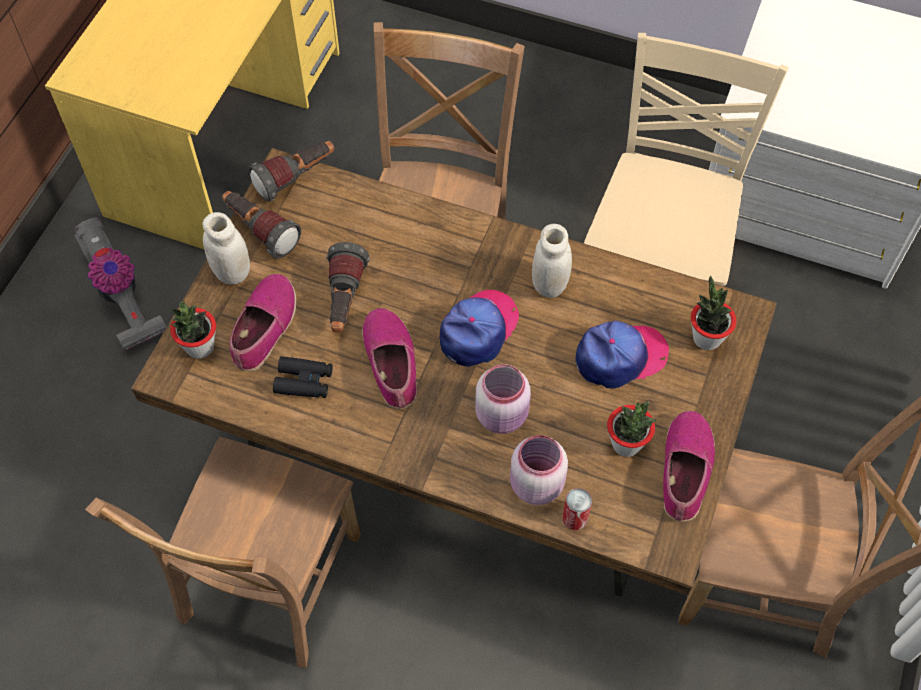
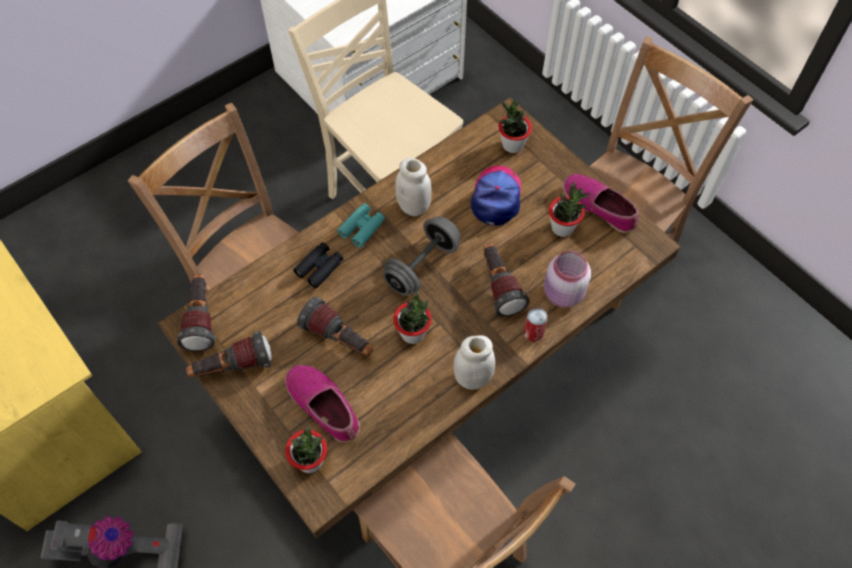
camera: 60 degrees left, 0 degrees up
white jar [202,212,250,285] -> white jar moved to [454,335,495,390]
black binoculars [273,356,333,398] -> black binoculars moved to [293,242,344,288]
shoe [362,308,417,409] -> potted plant [393,292,432,344]
cap [440,290,519,367] -> grey dumbbell [383,216,461,296]
pink jar [475,364,531,434] -> flashlight [484,243,530,317]
can [563,488,592,530] -> can moved to [524,307,548,342]
none -> turquoise binoculars [337,203,385,248]

